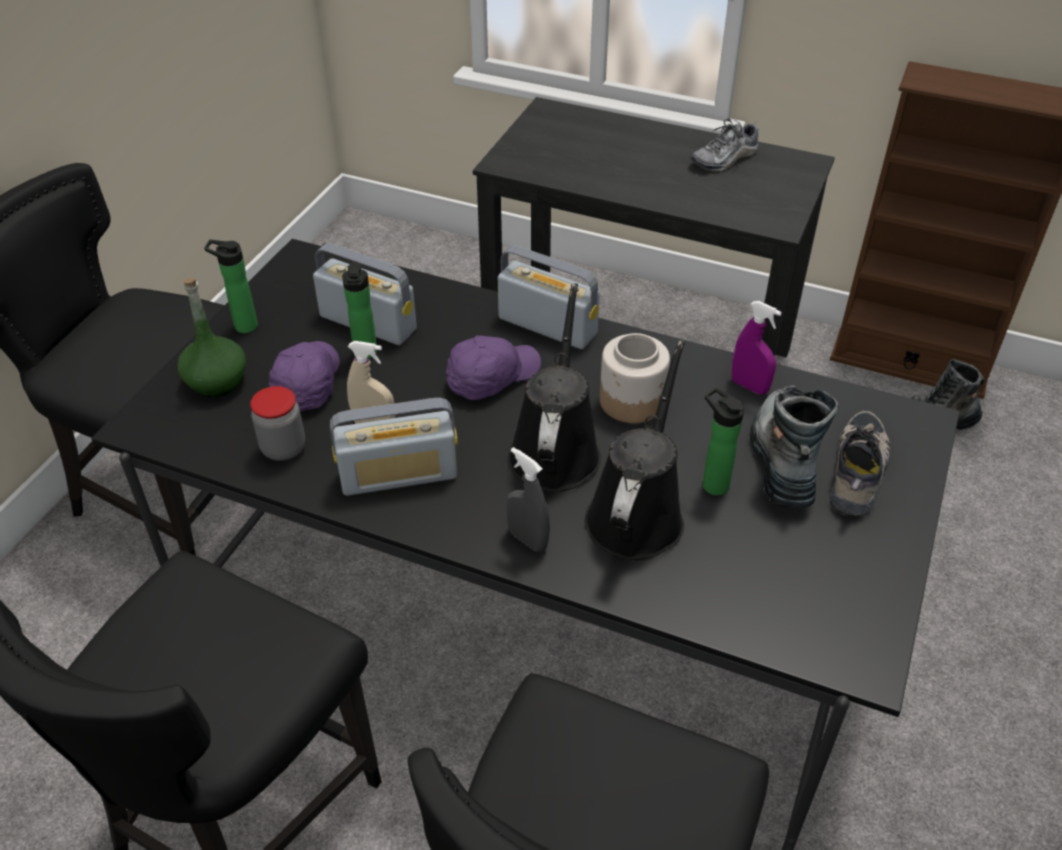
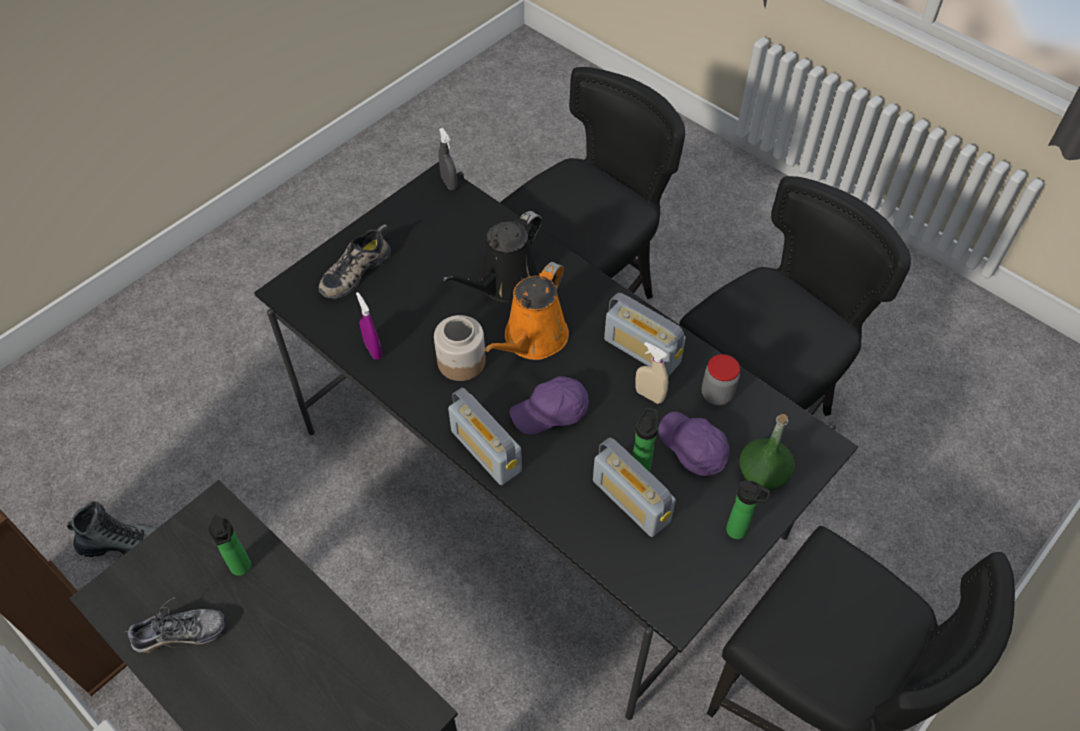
camera: 160 degrees left, 10 degrees up
purple cap [269,341,340,411] -> purple cap turned 120 degrees clockwise [658,412,730,476]
radio [330,398,458,496] -> radio turned 150 degrees counterclockwise [604,293,686,377]
grey spray bottle [506,447,550,552] -> grey spray bottle moved to [439,128,457,191]
black watering can [508,283,601,492] -> orange watering can [484,262,569,360]
bottle [702,387,744,496] -> bottle moved to [208,515,251,576]
boot [750,385,839,508] -> none

